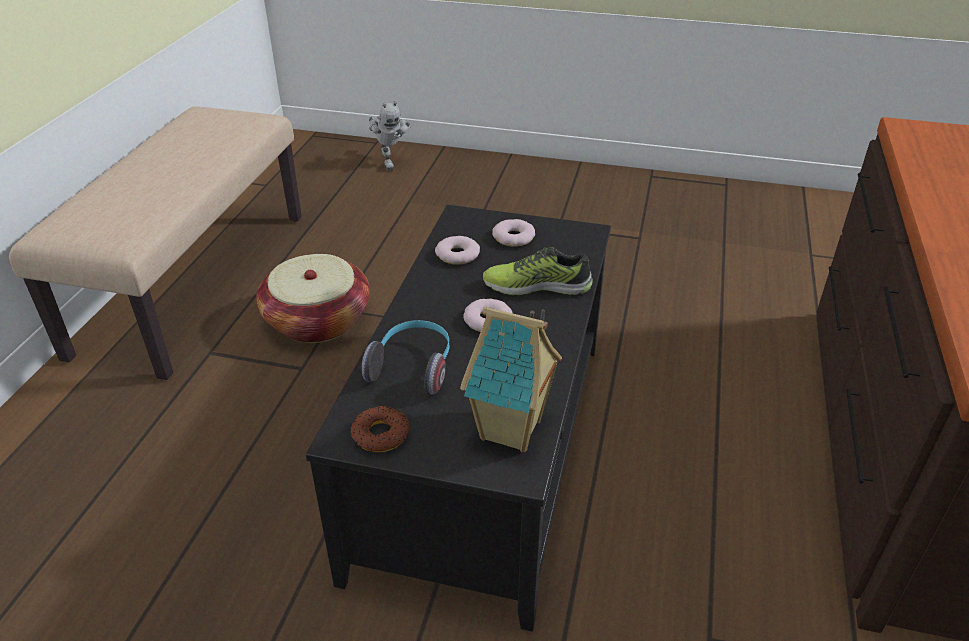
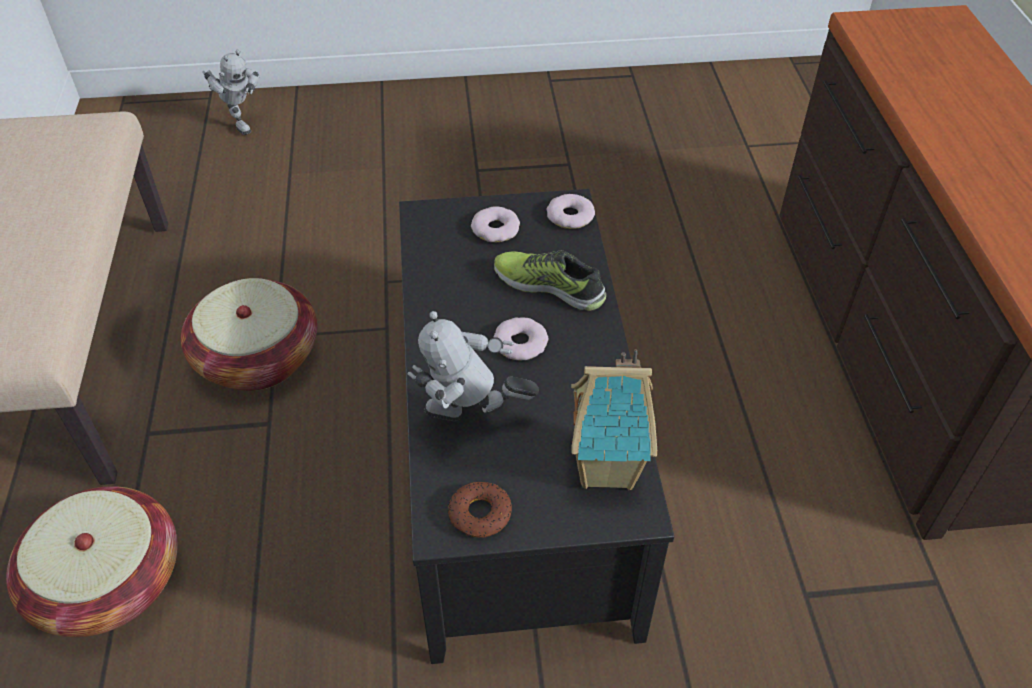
camera: 20 degrees left, 10 degrees up
headphones [361,320,449,395] -> toy robot [408,311,539,421]
donut [435,236,480,265] -> donut moved to [546,194,595,229]
shoe [483,247,593,295] -> shoe turned 45 degrees clockwise [494,250,606,311]
none -> basket [6,486,178,637]

